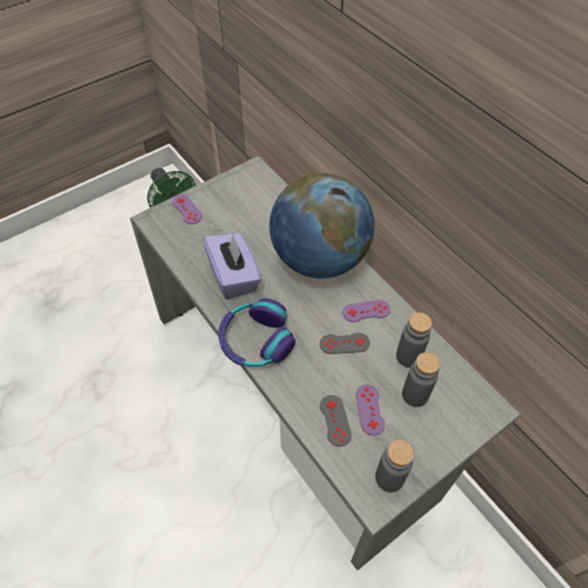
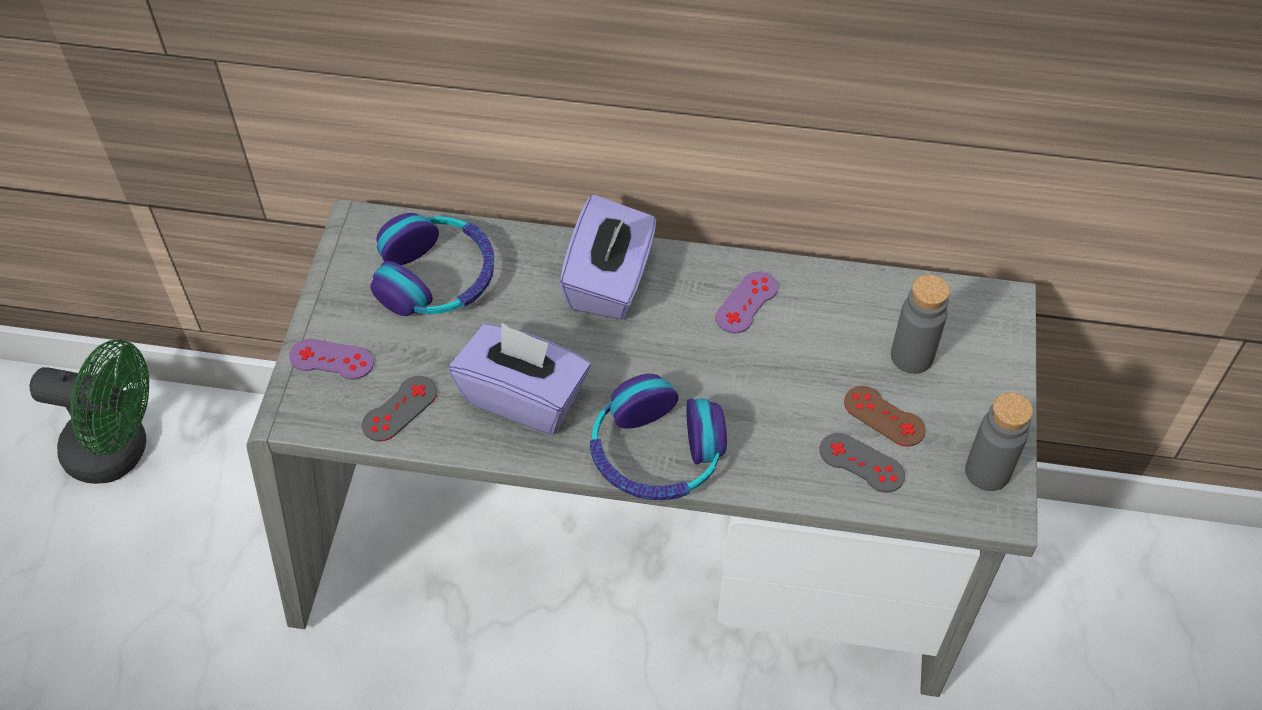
camera: 45 degrees left, 0 degrees up
globe [269,173,374,279] -> purple tissue box [559,194,656,320]
grey game controller [320,332,370,354] -> grey game controller moved to [362,376,437,441]
purple game controller [356,385,385,436] -> brown game controller [844,386,926,446]
grey bottle [396,312,432,368] -> none
none -> headphones [370,213,494,316]

